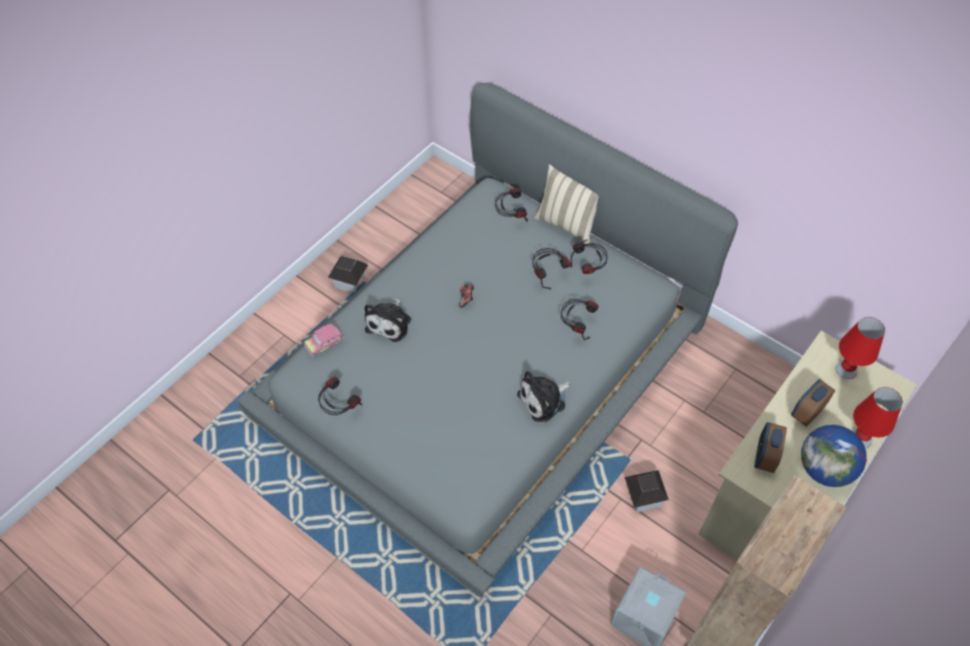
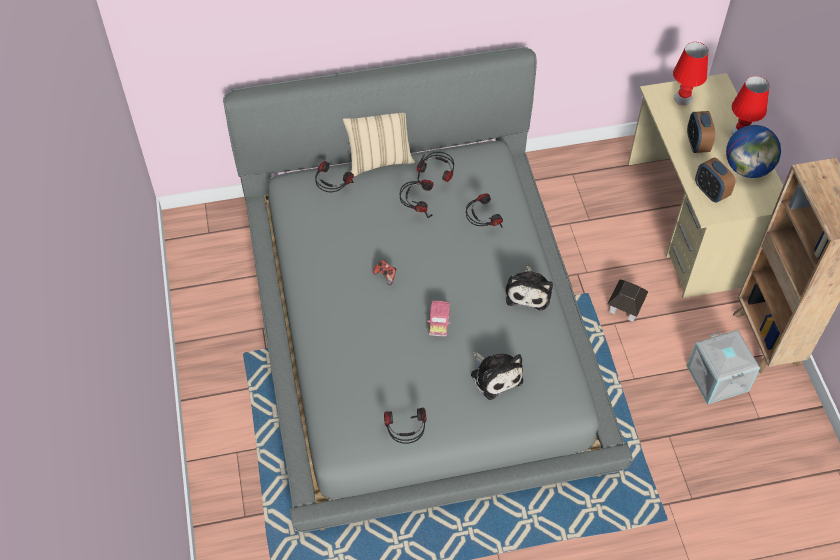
camera: 50 degrees left, 0 degrees up
toy car [304,324,344,356] -> toy car moved to [427,300,451,337]
toy house [328,256,368,293] -> none
plush toy [364,298,411,342] -> plush toy moved to [471,352,523,400]

